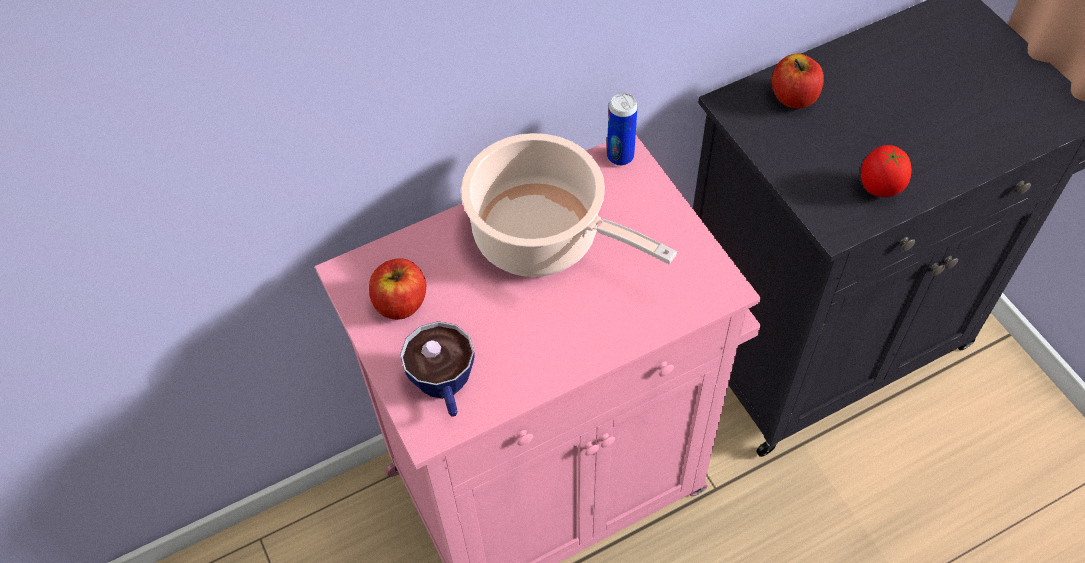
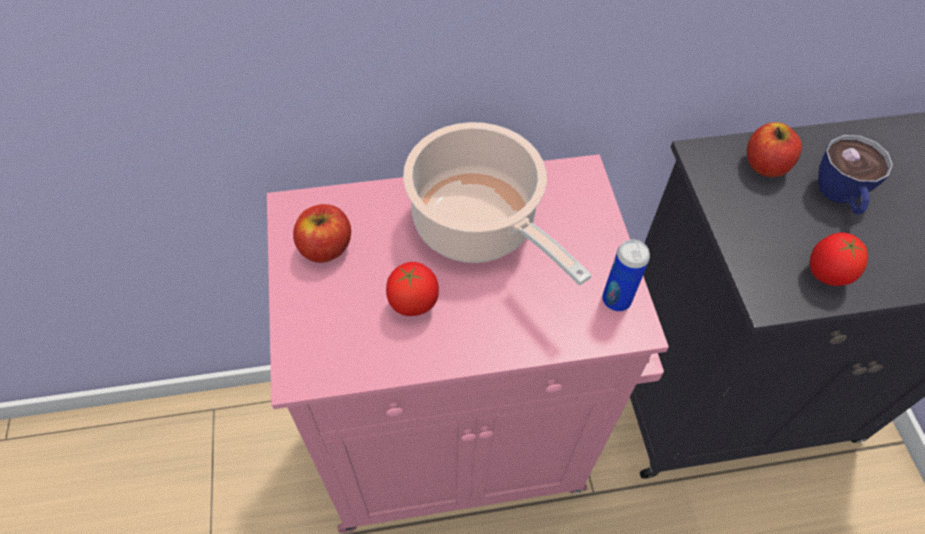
camera: 15 degrees right, 0 degrees up
cup [400,321,475,417] -> cup moved to [818,135,893,215]
can [607,93,638,166] -> can moved to [602,240,650,311]
none -> tomato [386,262,439,316]

